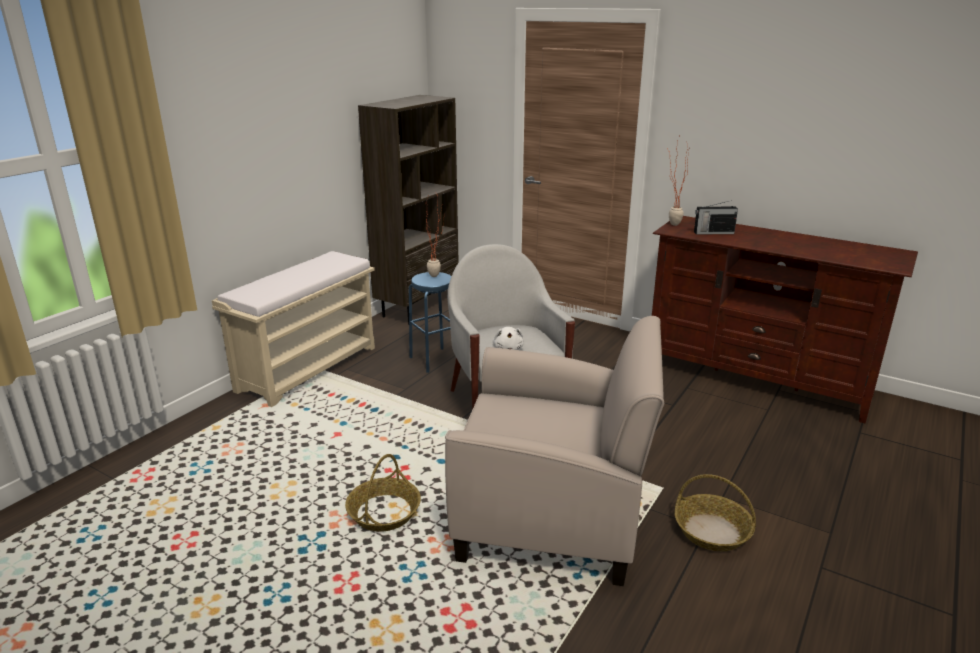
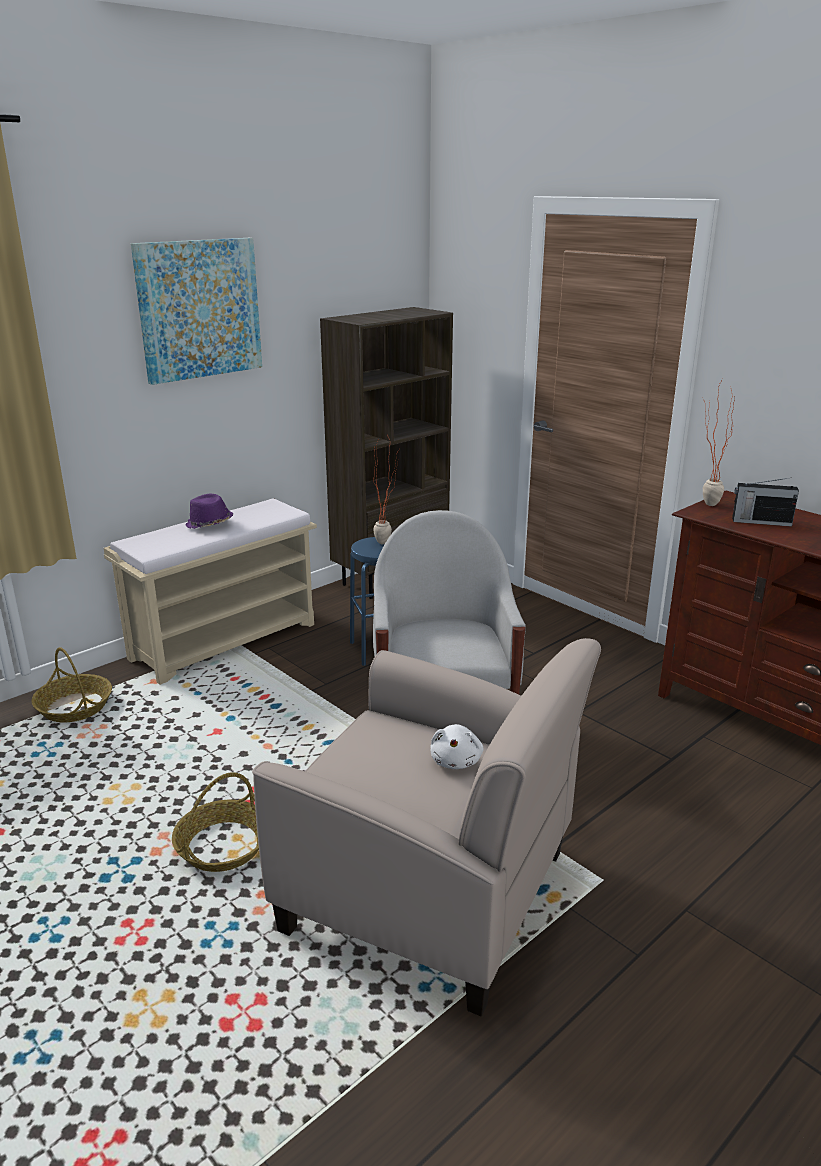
camera: 15 degrees right, 0 degrees up
white plush toy [492,327,524,350] -> white plush toy moved to [431,724,483,769]
basket [675,474,756,551] -> basket moved to [31,647,112,722]
none -> picture [131,238,262,385]
none -> purple hat [186,494,233,529]

